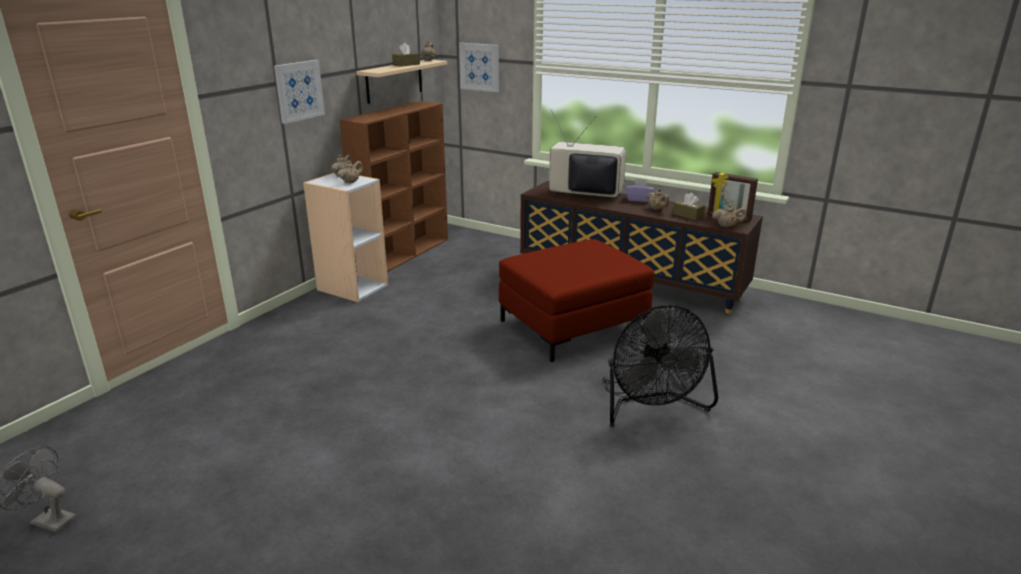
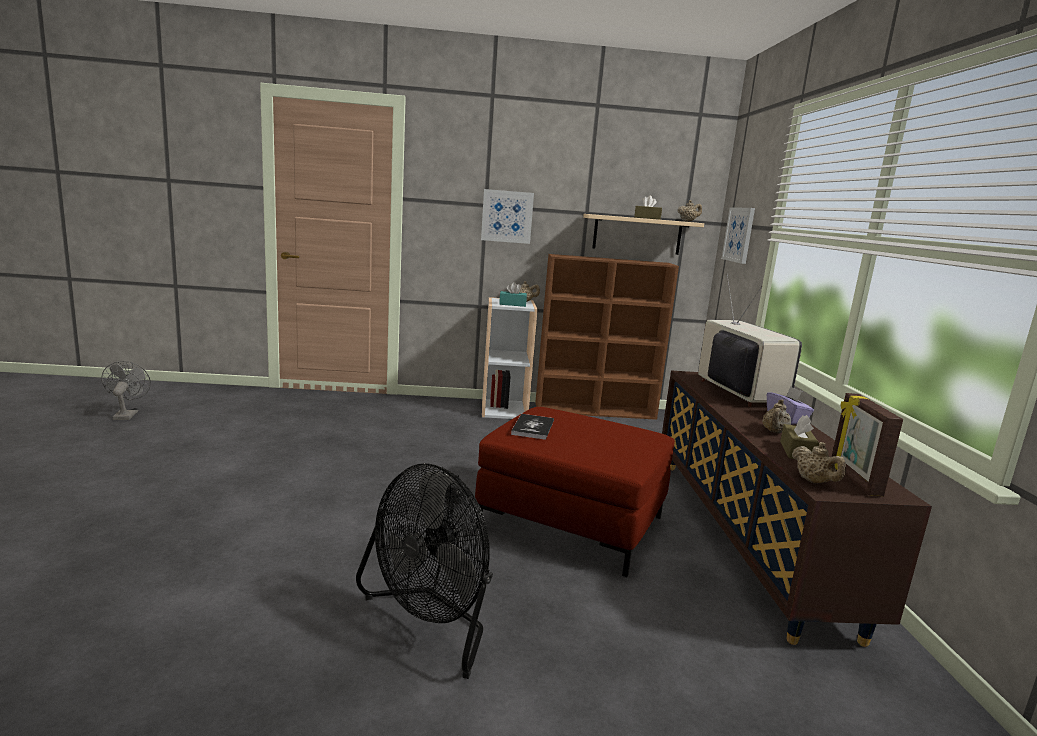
camera: 55 degrees right, 10 degrees down
beige teapot [338,161,363,184] -> turquoise tissue box [499,282,527,307]
none -> book [511,414,554,440]

